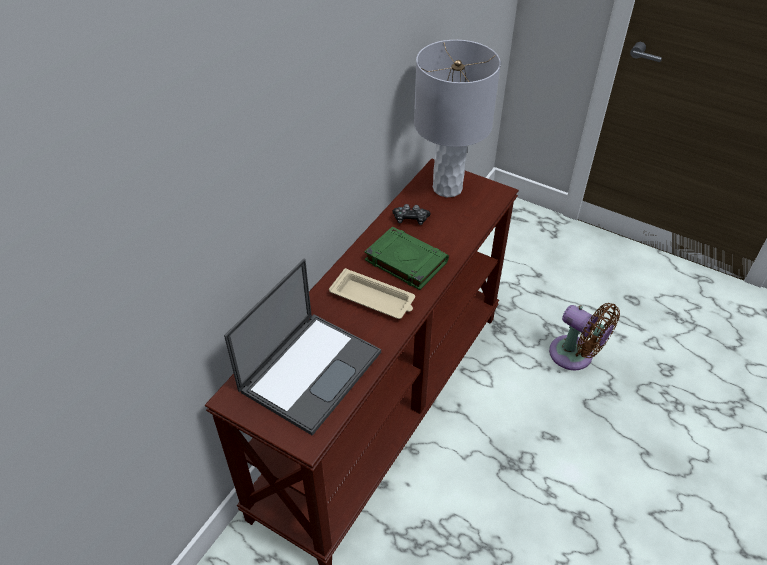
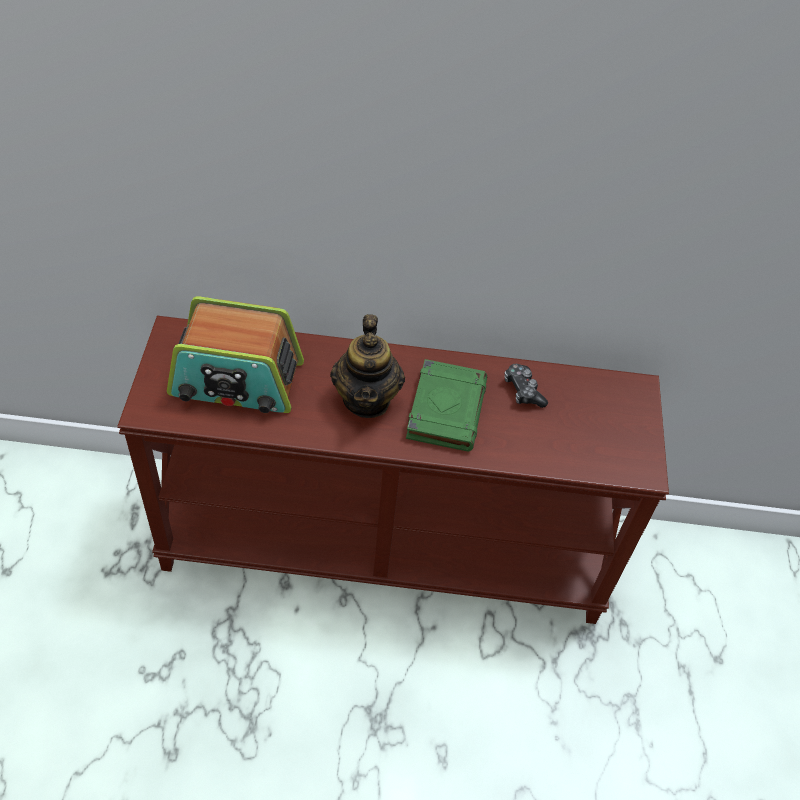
camera: 60 degrees right, 5 degrees up
laptop [224,259,381,436] -> radio [167,296,304,413]
beige tray [329,268,415,319] -> teapot [330,314,405,418]
grey table lamp [414,40,501,197] -> none
brown fan [549,303,620,370] -> none

